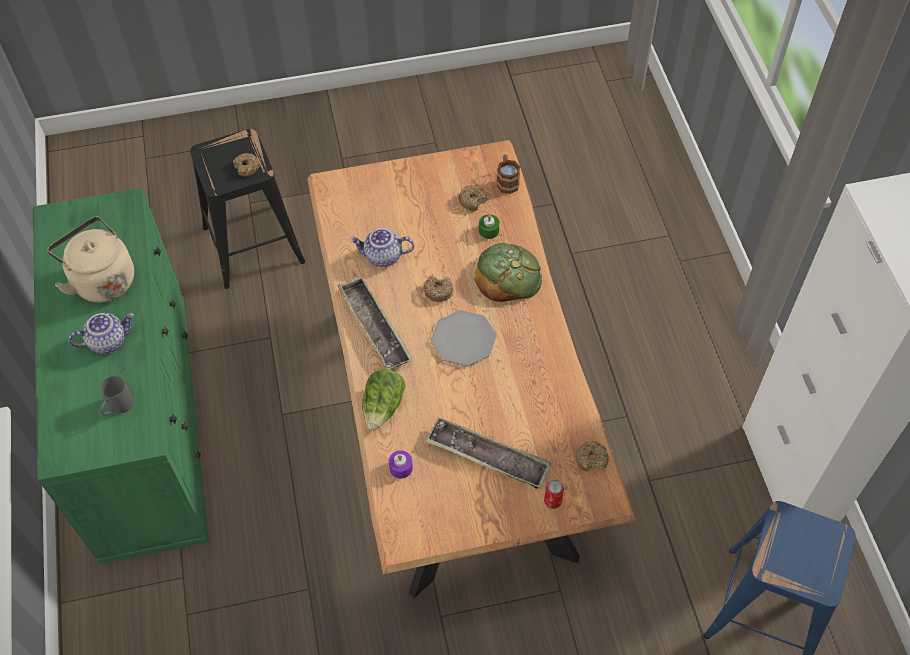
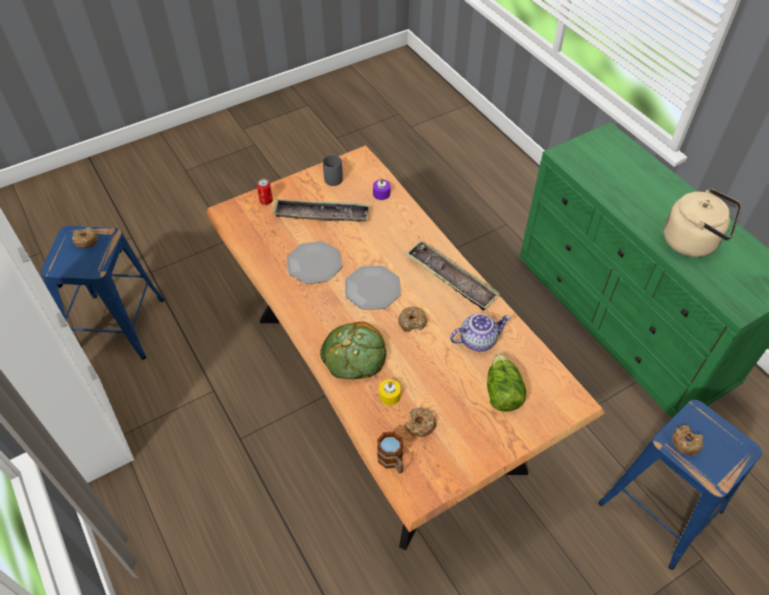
camera: 160 degrees right, 5 degrees down
teapot [69,313,134,354] -> none
grey mug [100,376,133,416] -> grey mug moved to [323,153,343,186]
black stool [190,129,305,289] -> blue stool [599,400,762,570]
lettuce [362,369,406,431] -> lettuce moved to [487,354,526,412]
green candle [479,214,499,239] -> yellow candle [379,379,401,405]
donut [576,441,609,471] -> donut moved to [72,227,98,248]
none -> plate [287,241,342,284]

